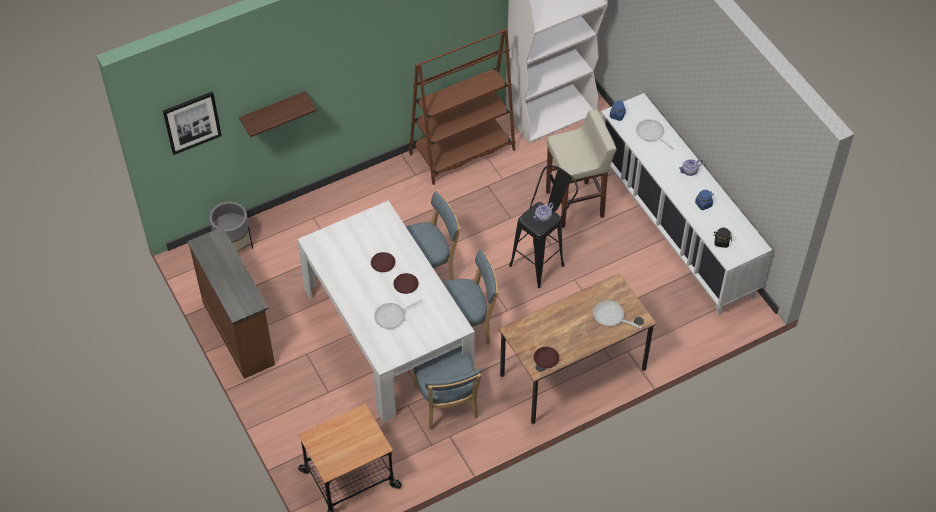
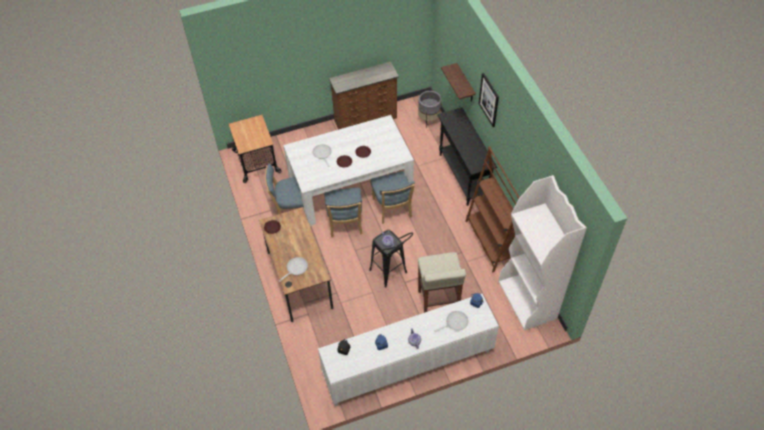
camera: 100 degrees right, 0 degrees up
picture [163,92,222,155] -> picture moved to [479,73,499,127]
none -> black console table [437,107,497,206]

